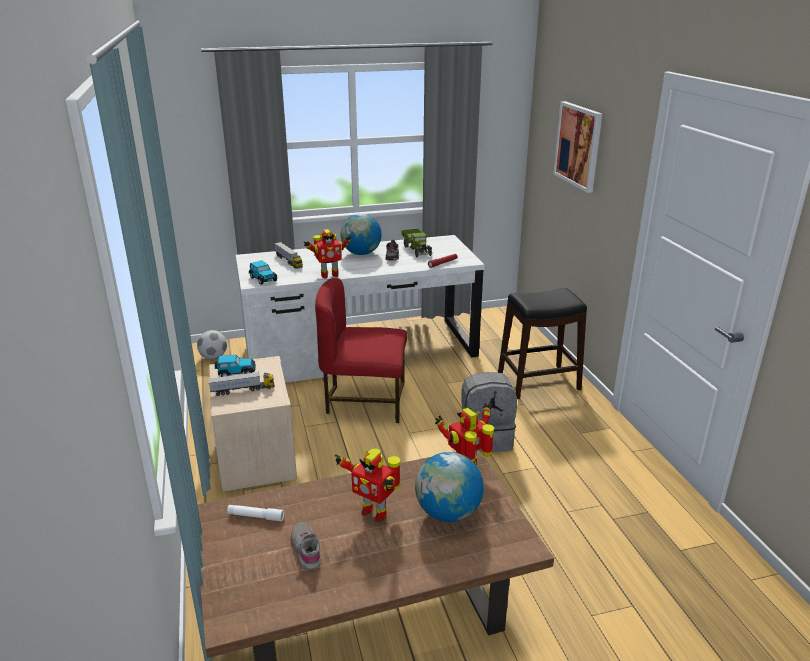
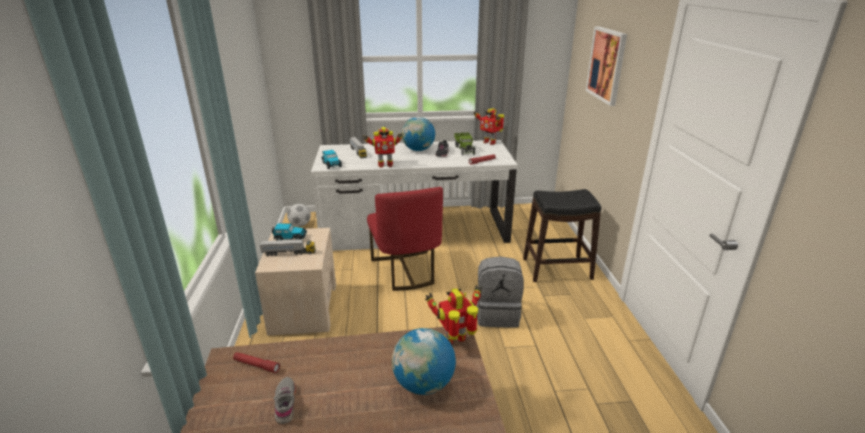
camera: 10 degrees right, 0 degrees up
white flashlight [227,505,284,522] -> red flashlight [233,352,280,373]
red chair [315,278,407,423] -> red chair turned 120 degrees counterclockwise [367,187,443,291]
toy robot [335,449,401,522] -> toy robot moved to [473,108,504,145]

